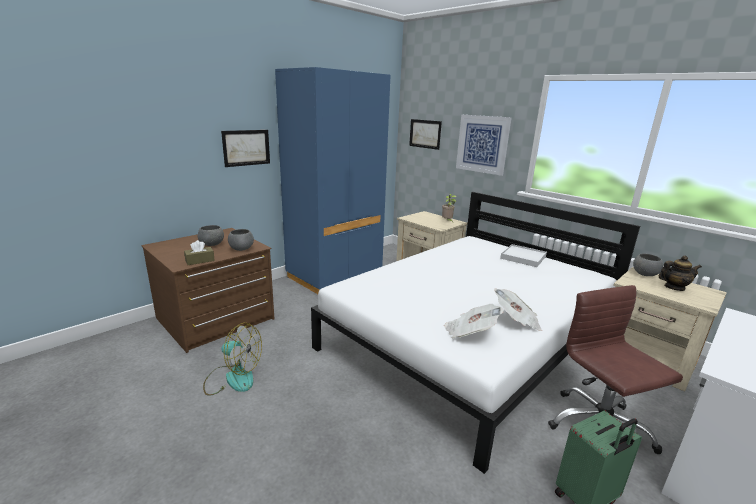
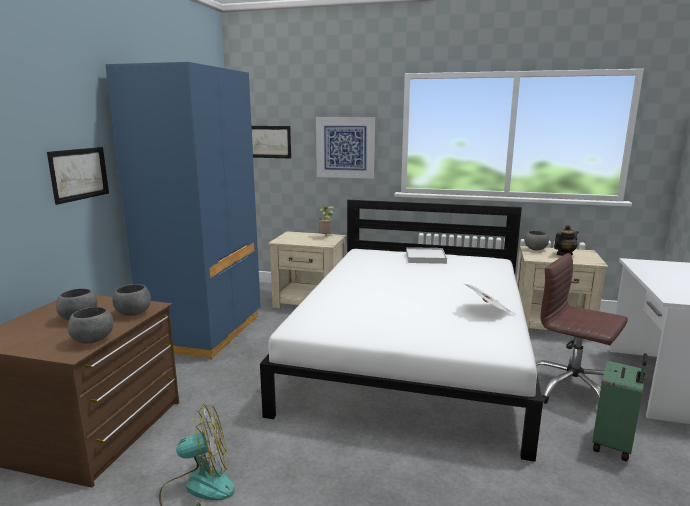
camera: 30 degrees left, 5 degrees down
brown tissue box [184,240,215,265] -> grey bowl [68,307,113,343]
newspaper [444,304,503,338] -> none

